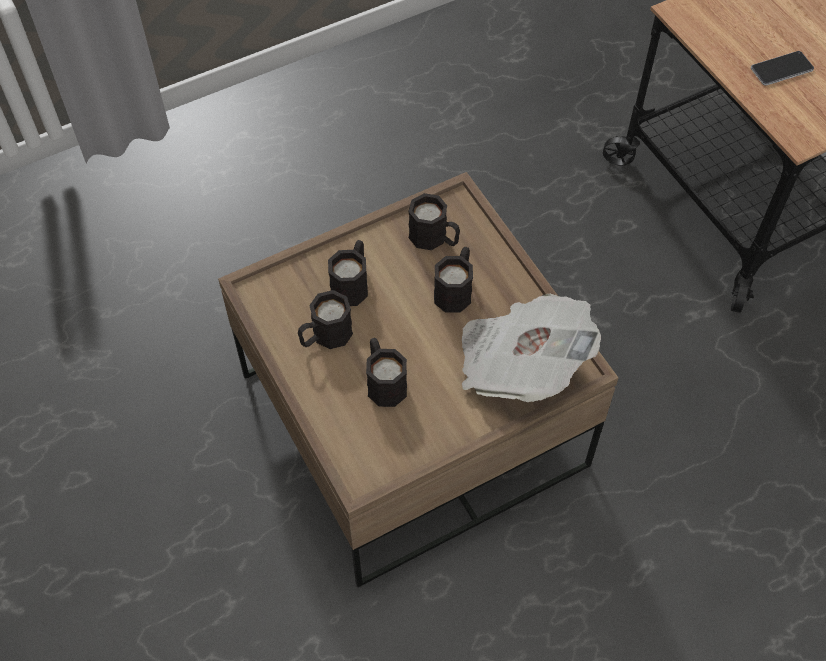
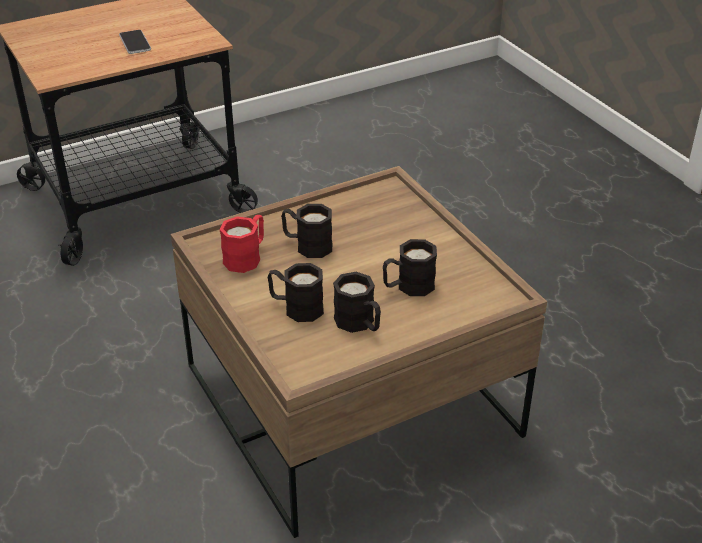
camera: 90 degrees left, 20 degrees down
black mug [408,193,460,250] -> red mug [219,215,264,273]
newspaper [462,293,601,402] -> none

